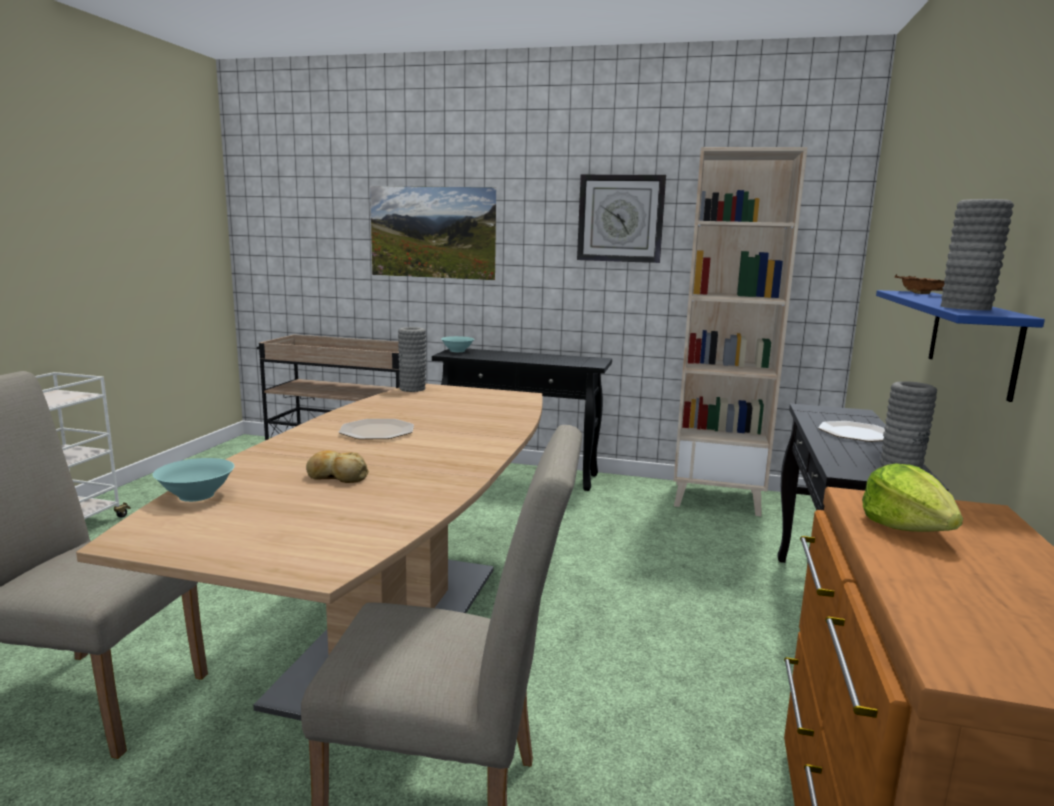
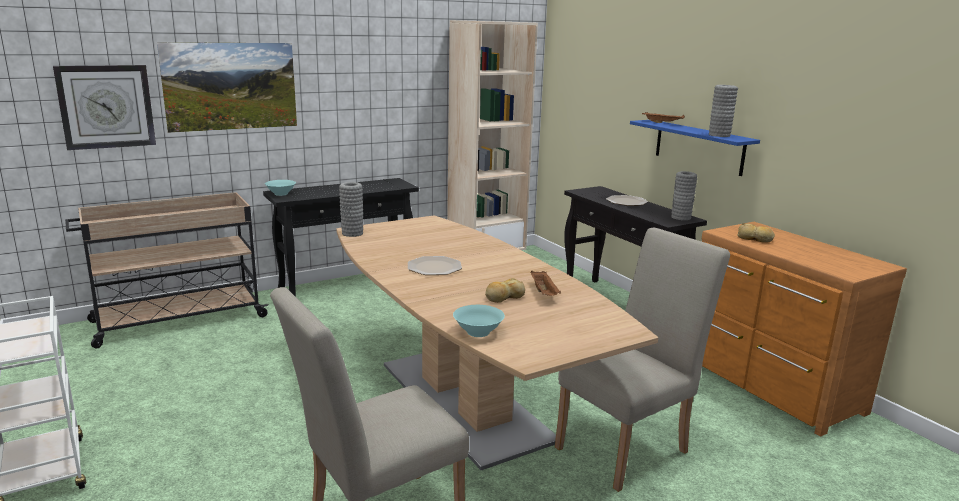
camera: 45 degrees left, 5 degrees up
wall clock [577,174,666,263] -> wall clock moved to [53,65,156,150]
lettuce [862,464,963,532] -> bread [737,223,775,243]
none -> brown tray [531,270,561,296]

